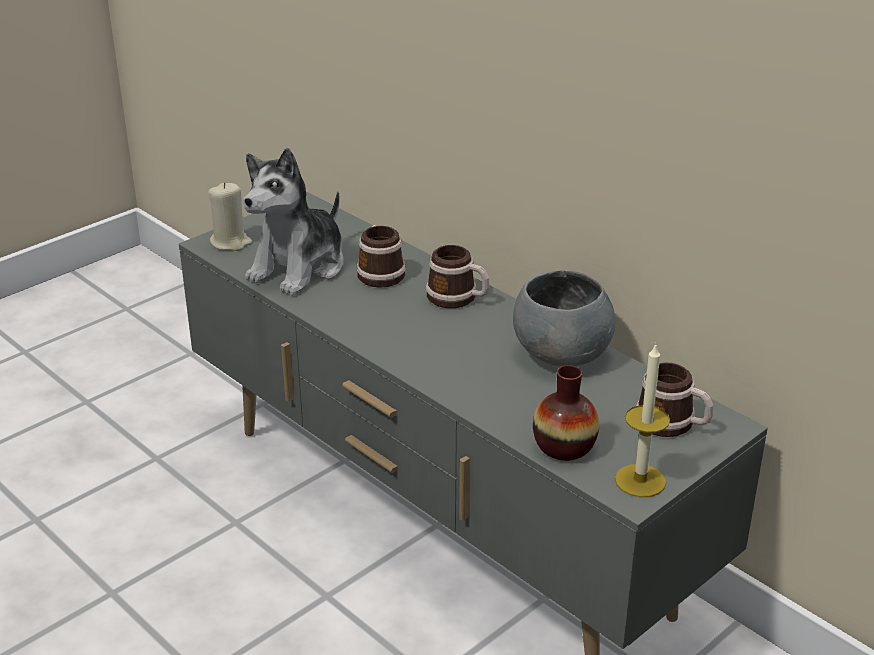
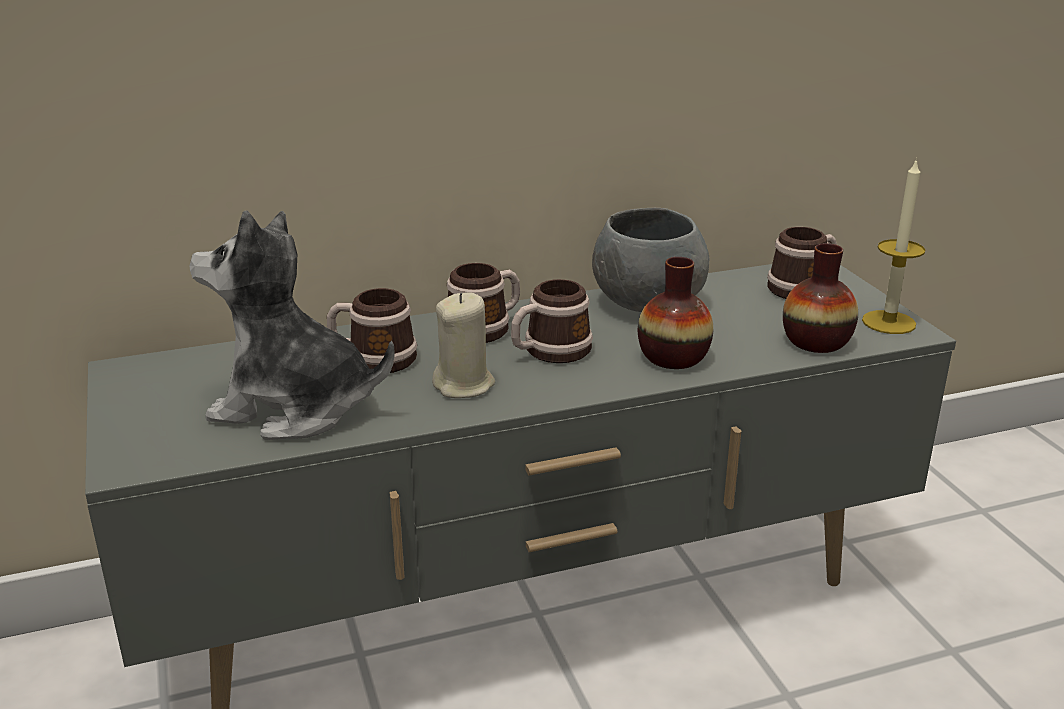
camera: 65 degrees left, 5 degrees down
beige candle [208,182,252,251] -> beige candle moved to [432,292,495,398]
plush toy [243,148,343,296] -> plush toy turned 135 degrees clockwise [189,211,395,440]
none -> mug [511,279,593,363]
none -> vase [638,257,713,369]

